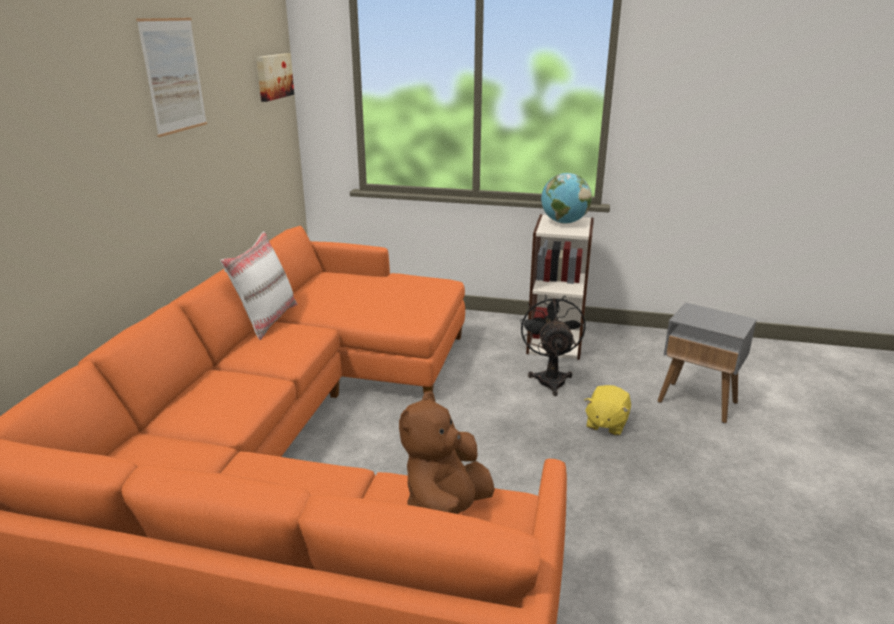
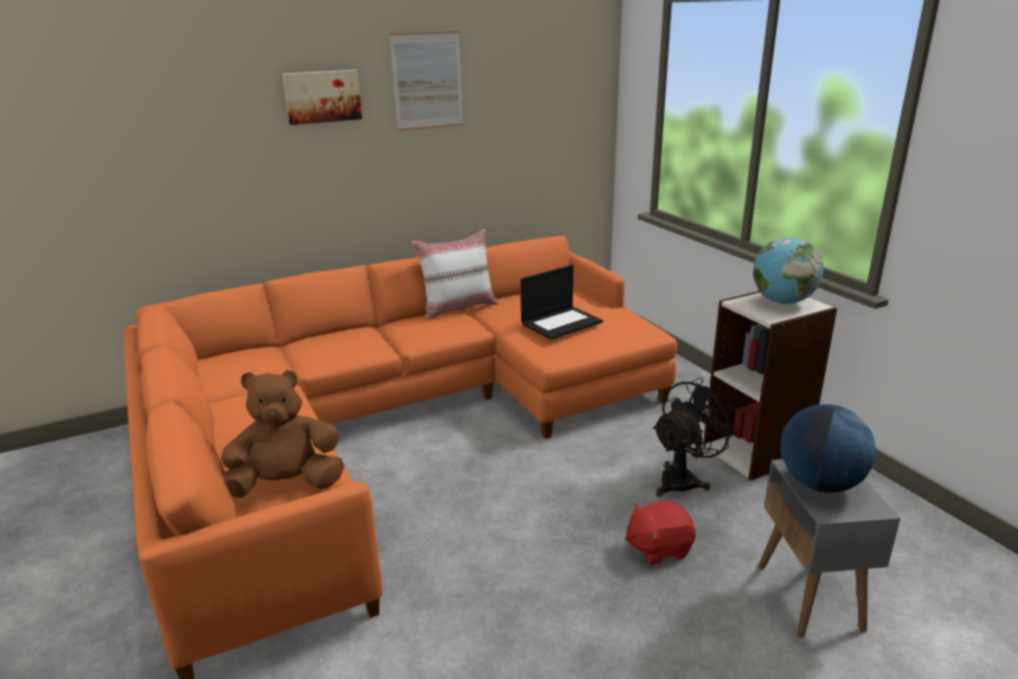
camera: 50 degrees right, 0 degrees up
picture [256,53,294,102] -> picture moved to [282,70,362,125]
yellow plush toy [585,385,631,435] -> red plush toy [625,501,696,565]
none -> laptop [521,265,603,340]
none -> globe [781,404,876,493]

